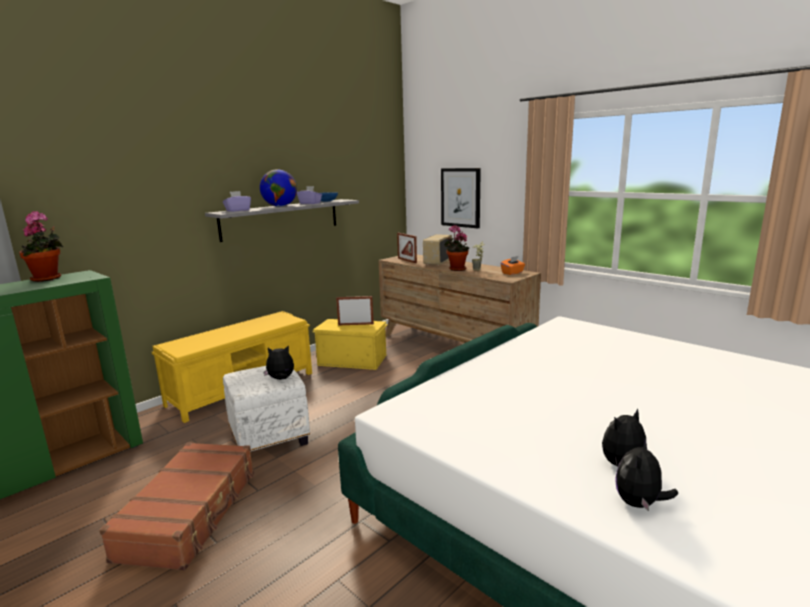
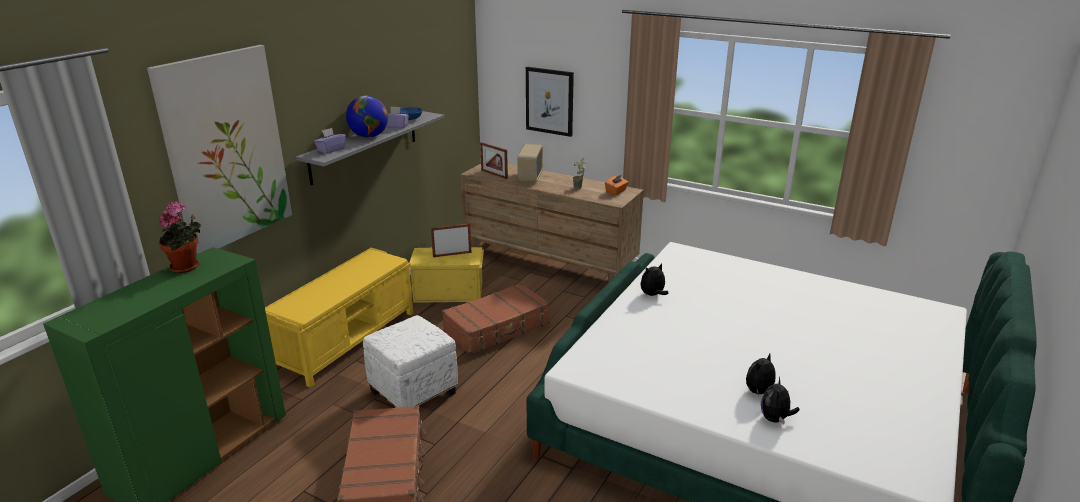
camera: 15 degrees left, 10 degrees up
plush toy [264,345,294,380] -> plush toy moved to [640,263,668,296]
potted plant [444,225,469,271] -> none
none -> picture [147,45,292,254]
none -> brown suitcase [442,283,550,355]

